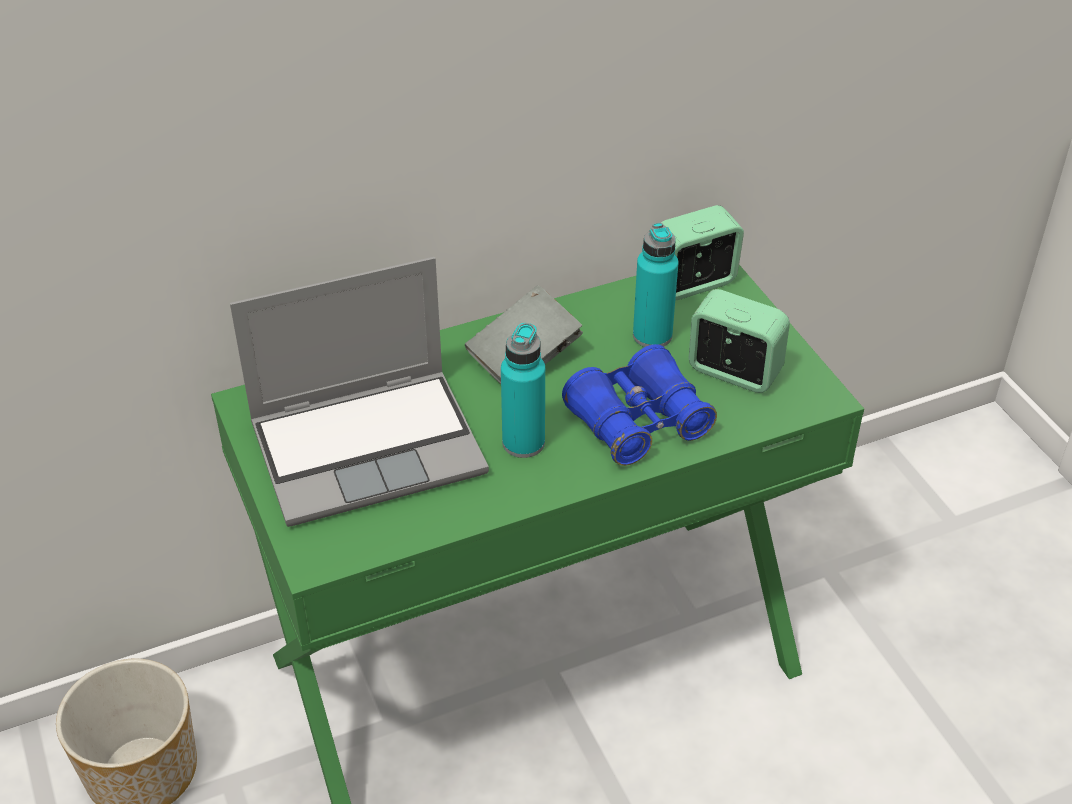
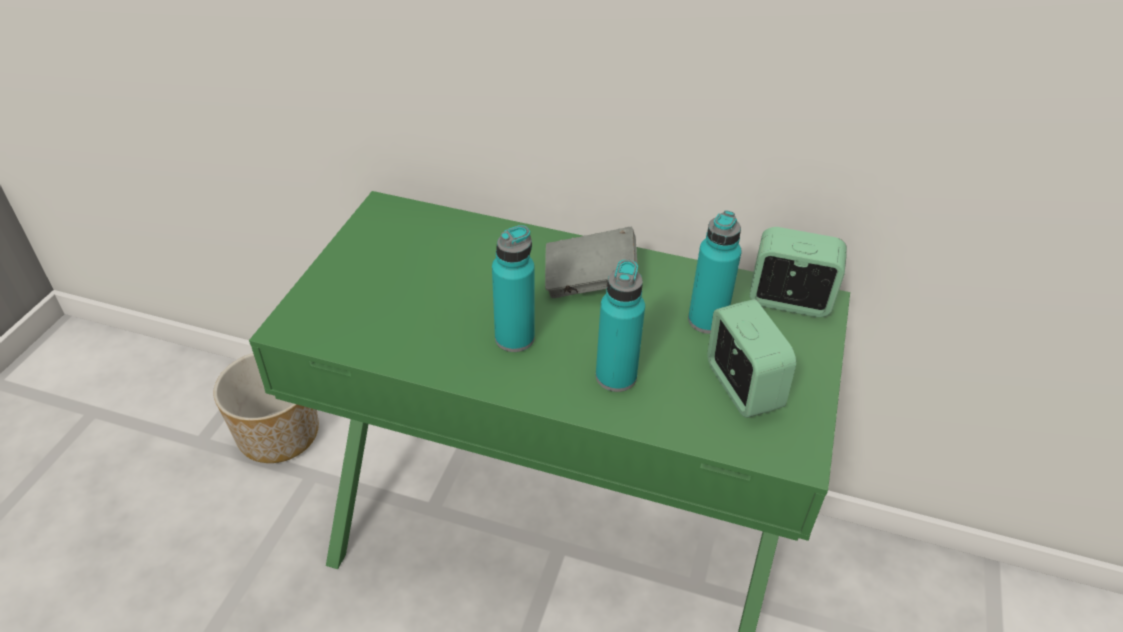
camera: 40 degrees right, 0 degrees up
laptop [230,257,489,527] -> none
blue binoculars [562,344,717,466] -> turquoise bottle [596,260,645,392]

